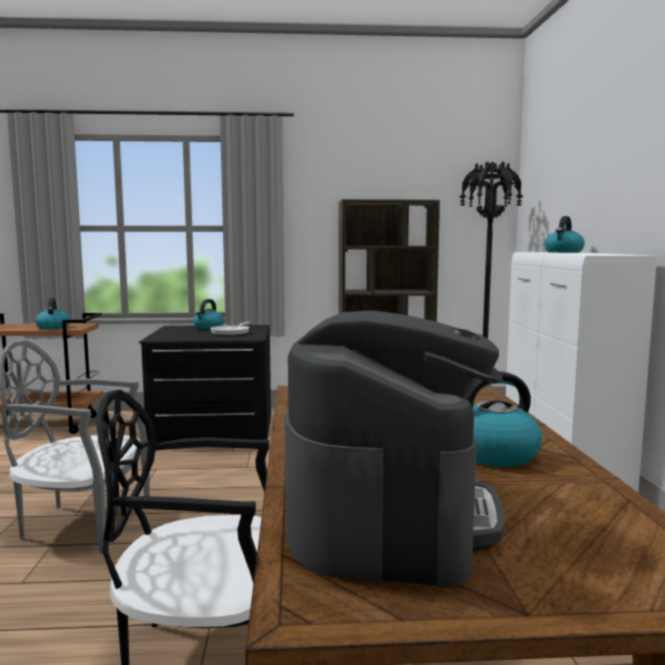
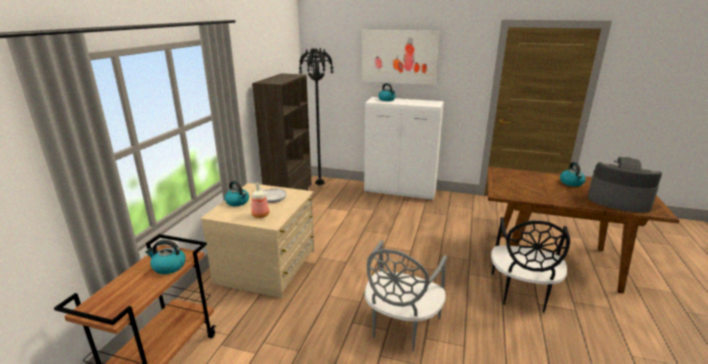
camera: 70 degrees left, 15 degrees up
black dresser [139,325,271,444] -> beige dresser [201,183,315,298]
none -> bottle [251,182,269,218]
none -> picture [362,30,439,85]

